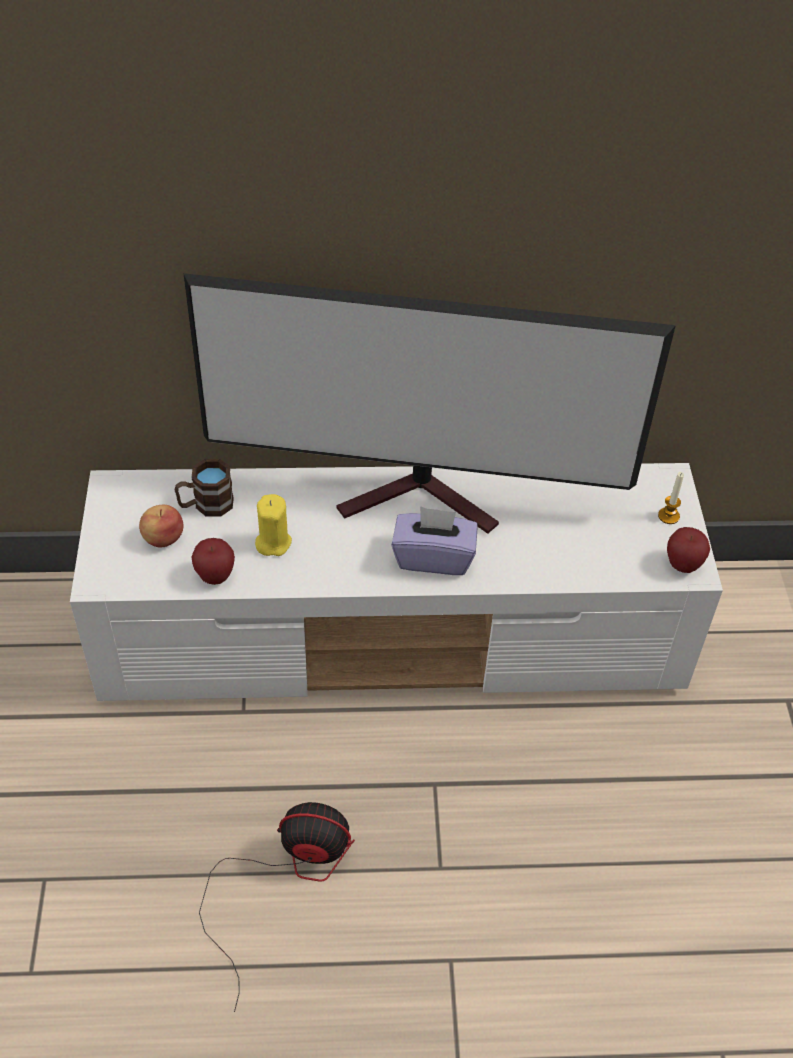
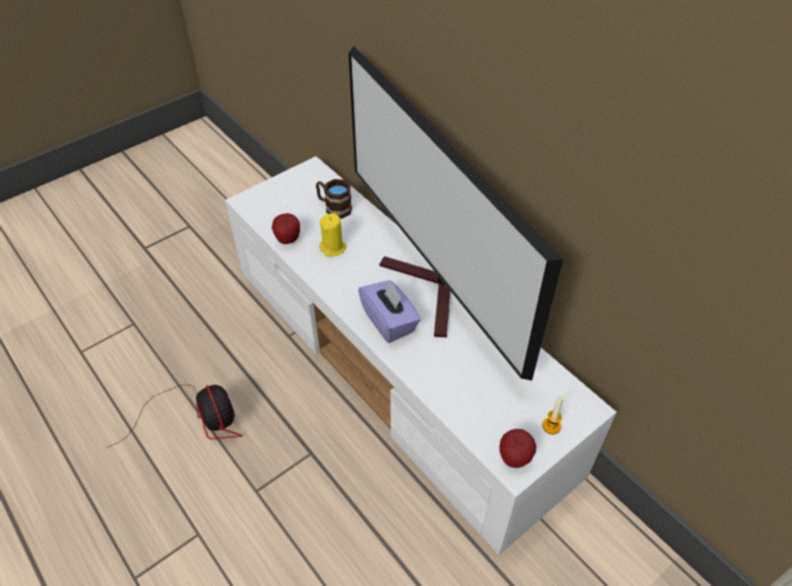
camera: 55 degrees right, 0 degrees up
apple [139,505,183,547] -> none

